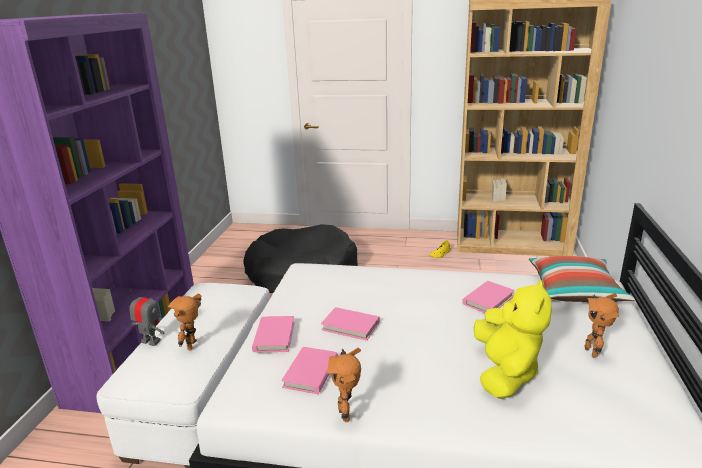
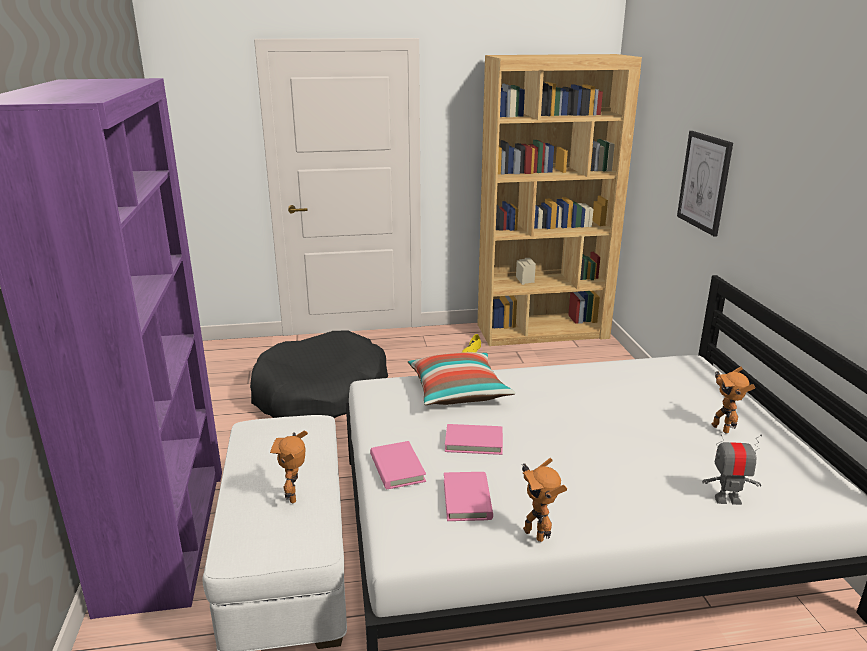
camera: 20 degrees left, 0 degrees up
toy robot [129,290,165,346] -> toy robot moved to [702,434,762,505]
pink book [462,281,515,313] -> none
yellow plush toy [474,279,552,399] -> none
pillow [529,256,635,302] -> pillow moved to [408,352,515,405]
none -> picture [677,131,733,237]

